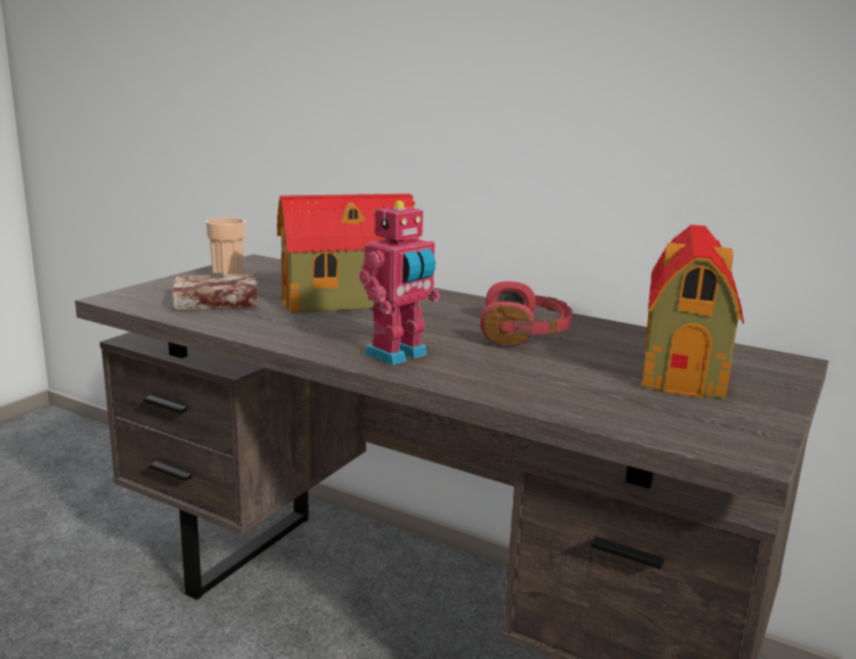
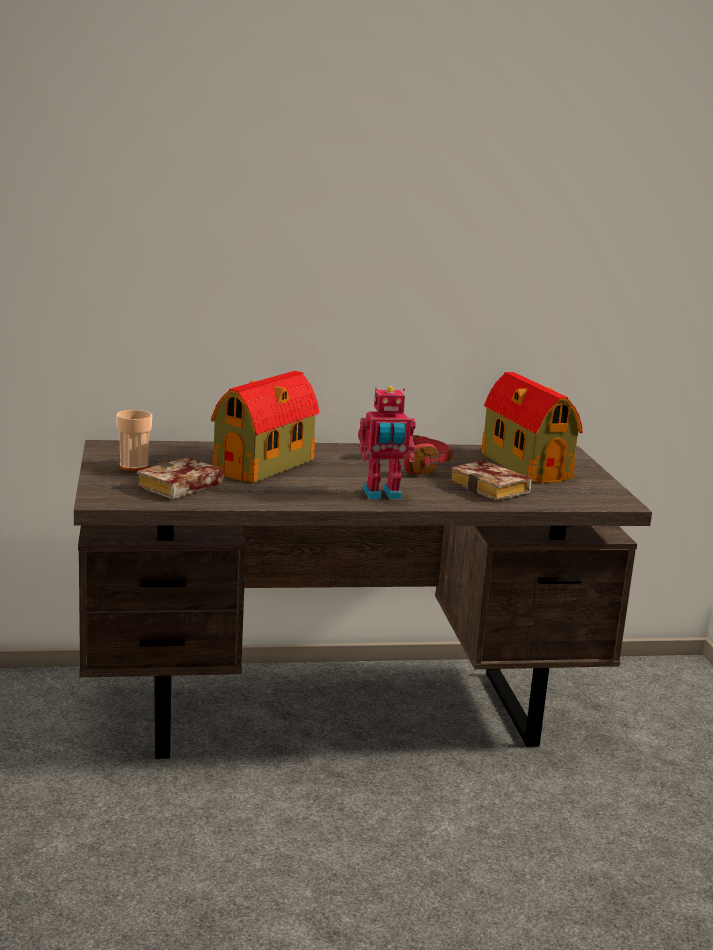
camera: 40 degrees left, 0 degrees up
toy robot [359,200,440,365] -> toy robot turned 75 degrees clockwise [358,386,416,500]
none -> book [449,460,532,501]

